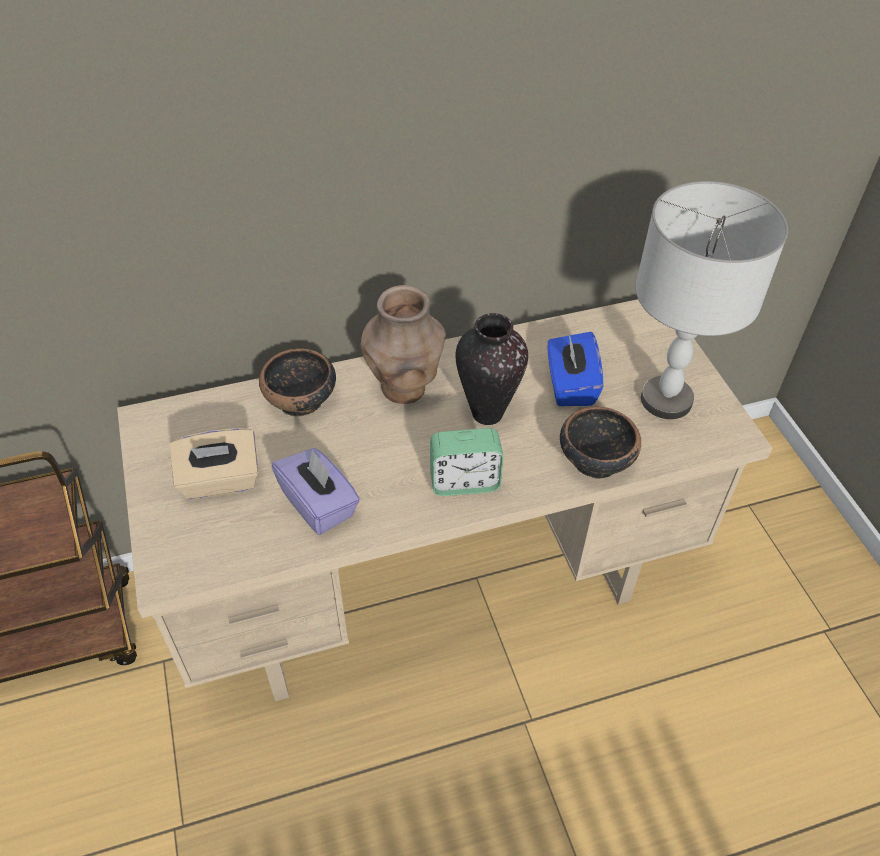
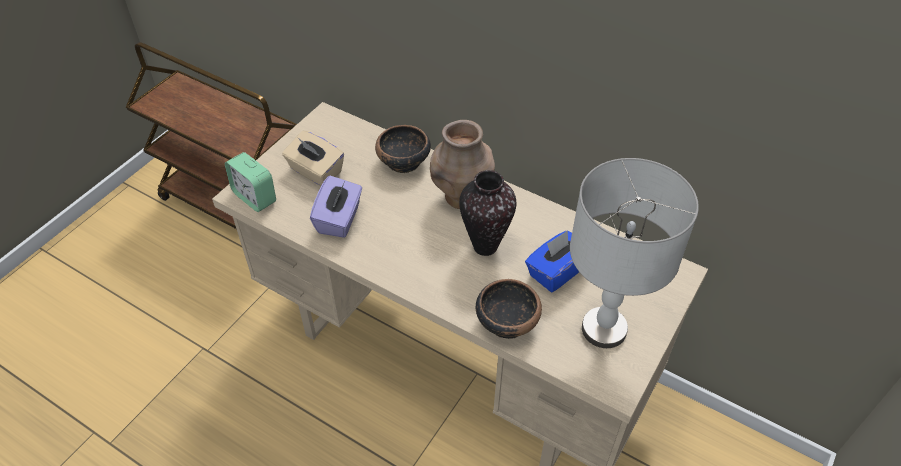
camera: 50 degrees right, 0 degrees up
alarm clock [430,428,503,496] -> alarm clock moved to [225,152,276,212]

